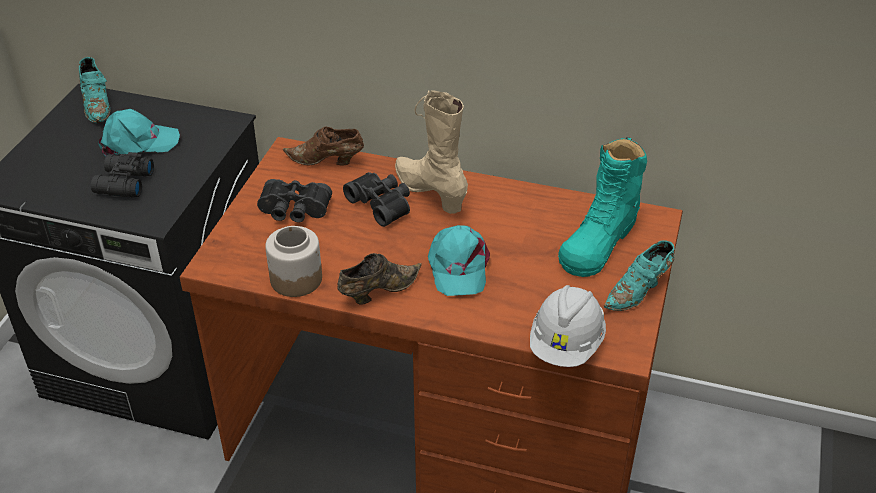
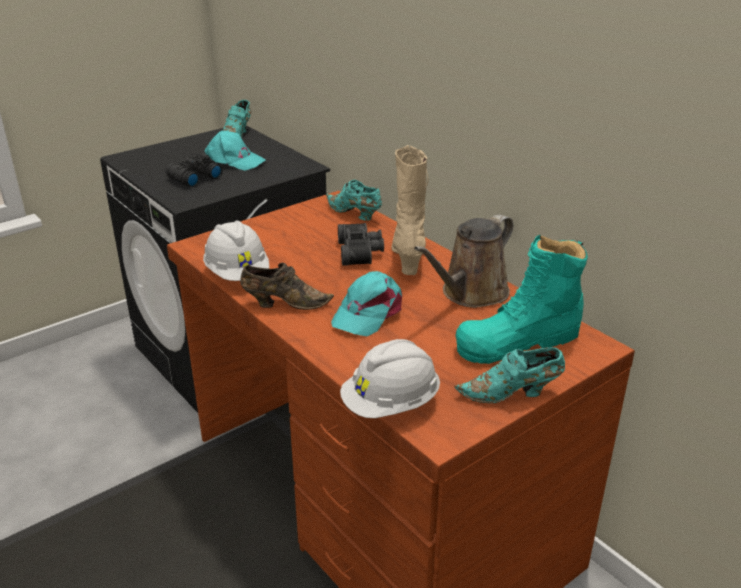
camera: 35 degrees right, 10 degrees down
black binoculars [257,179,332,223] -> none
jar [265,226,322,297] -> white hard hat [203,220,269,281]
brown shoe [283,126,364,166] -> turquoise shoe [326,180,382,221]
none -> brown watering can [414,214,513,308]

